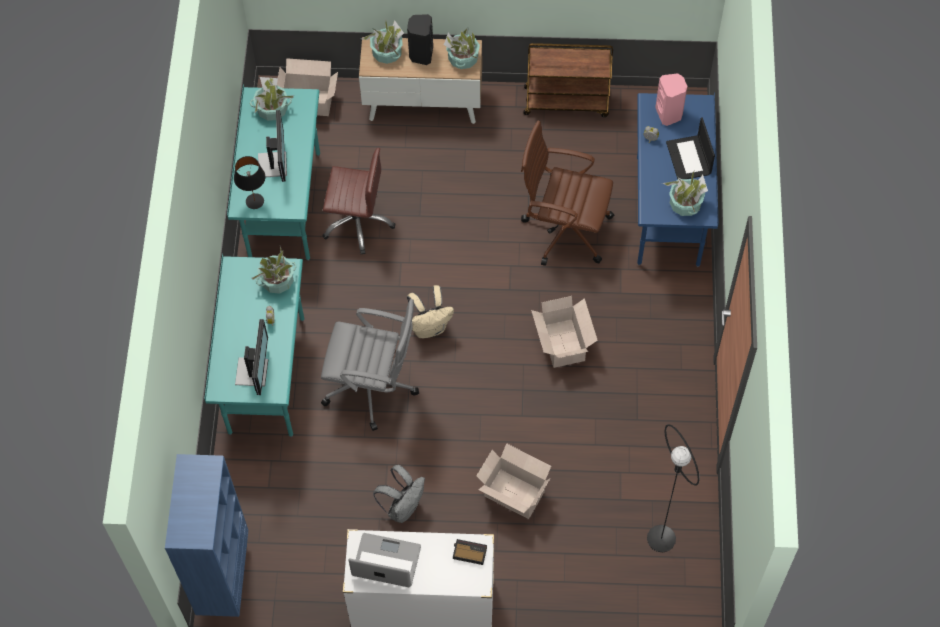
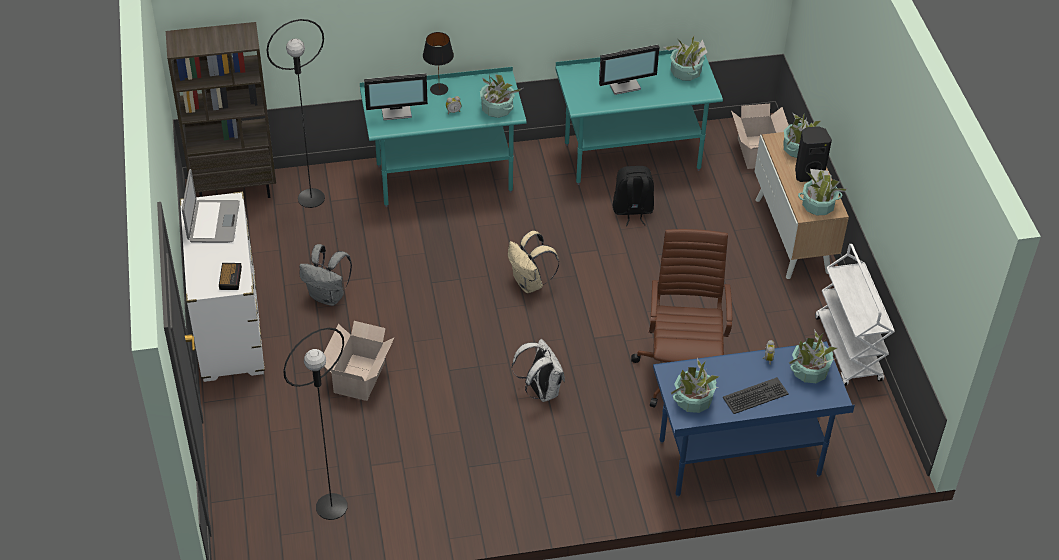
camera: 75 degrees right, 15 degrees down
blue bookcase [165,454,248,617] -> brown bookcase [166,22,276,198]
black table lamp [234,156,265,209] -> black table lamp moved to [423,32,454,95]
grey office chair [321,299,419,431] -> none
brown office chair [322,148,395,255] -> black backpack [613,166,654,226]
brown cart [523,43,613,117] -> white cart [815,244,895,386]
cardboard box [531,296,598,368] -> white backpack [512,339,565,402]
pink speaker [655,73,687,126] -> potted plant [789,329,837,383]
laptop [666,117,715,179] -> keyboard [723,377,789,414]
none -> black floor lamp [266,19,325,208]

